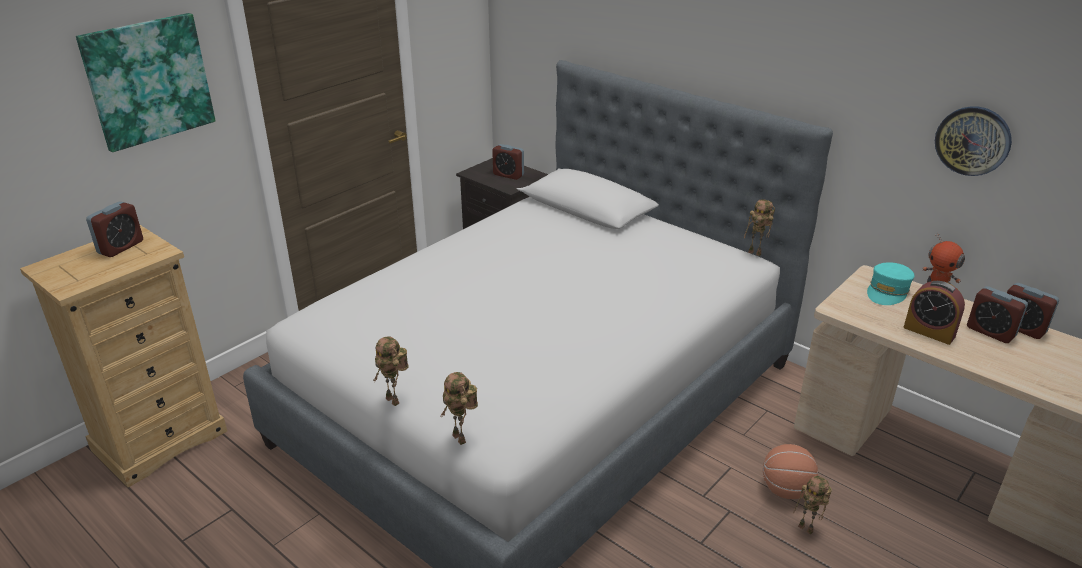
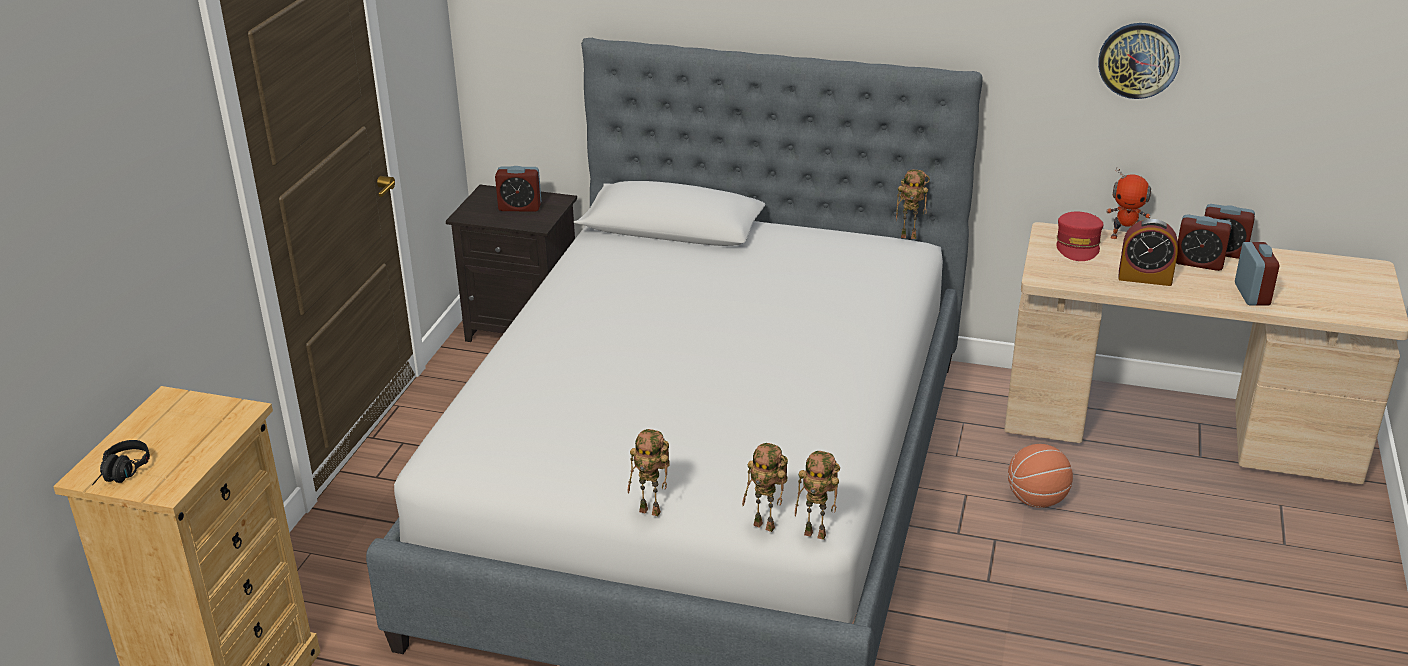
camera: 25 degrees left, 0 degrees up
picture [76,13,216,152] -> none
alarm clock [86,201,143,257] -> alarm clock moved to [1235,242,1279,306]
toy robot [793,476,832,535] -> toy robot moved to [795,451,840,540]
turquoise cap [867,262,914,305] -> red cap [1056,212,1103,261]
none -> black headphones [92,440,150,485]

